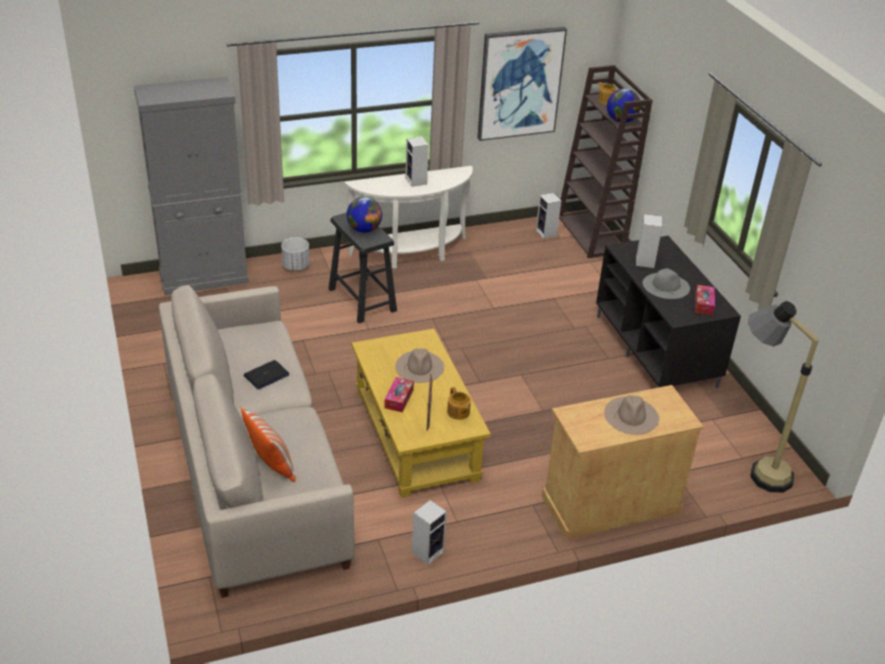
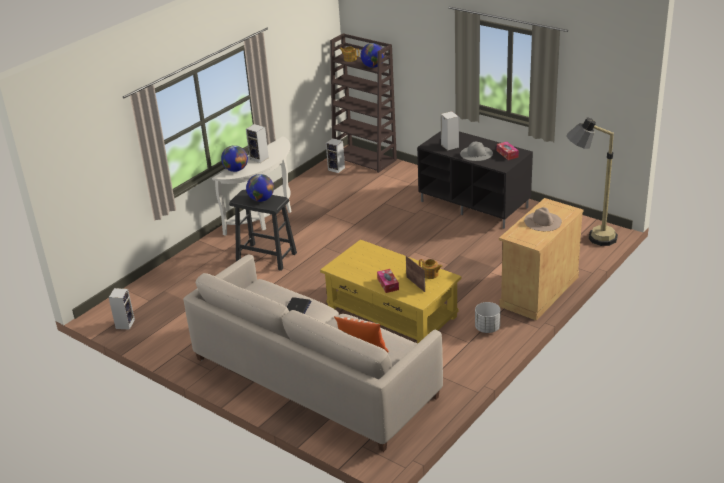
camera: 30 degrees left, 5 degrees down
grey cabinet [134,77,249,295] -> none
white planter [281,238,310,271] -> white planter moved to [475,302,501,333]
beige hat [395,349,444,383] -> none
speaker [412,500,447,565] -> speaker moved to [108,288,135,330]
picture [477,27,567,141] -> none
none -> globe [221,145,248,172]

